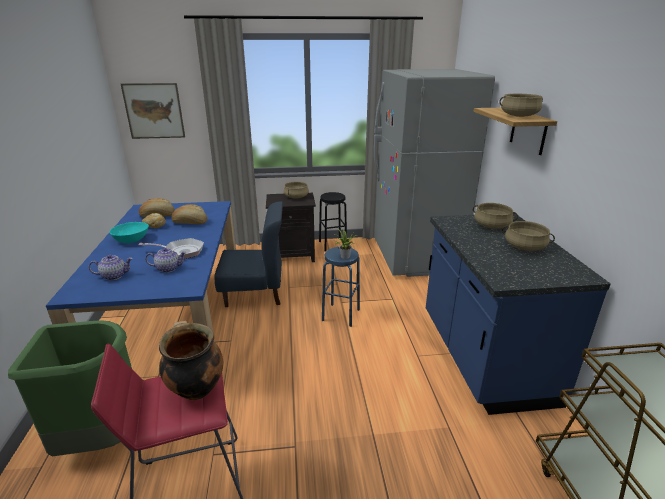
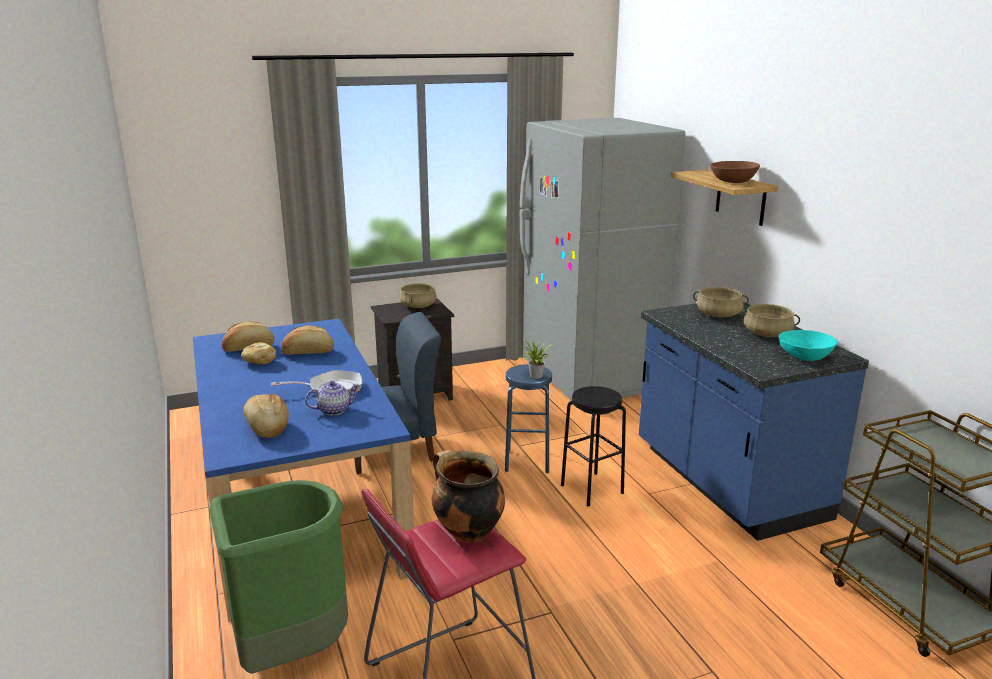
camera: 15 degrees left, 5 degrees down
teapot [88,255,133,280] -> bread [243,394,289,438]
turquoise bowl [110,222,149,243] -> turquoise bowl moved to [779,330,837,361]
picture [121,83,185,139] -> none
black stool [319,192,347,251] -> black stool moved to [561,386,626,507]
beige cooking pot [499,94,543,117] -> brown bowl [710,161,760,183]

